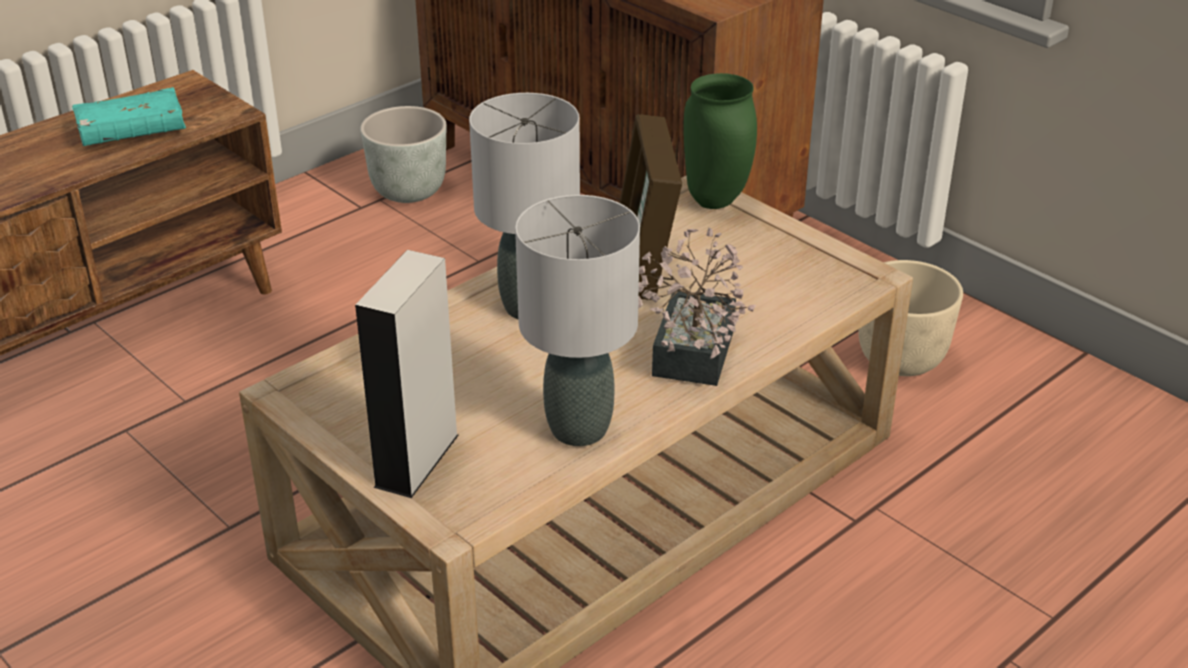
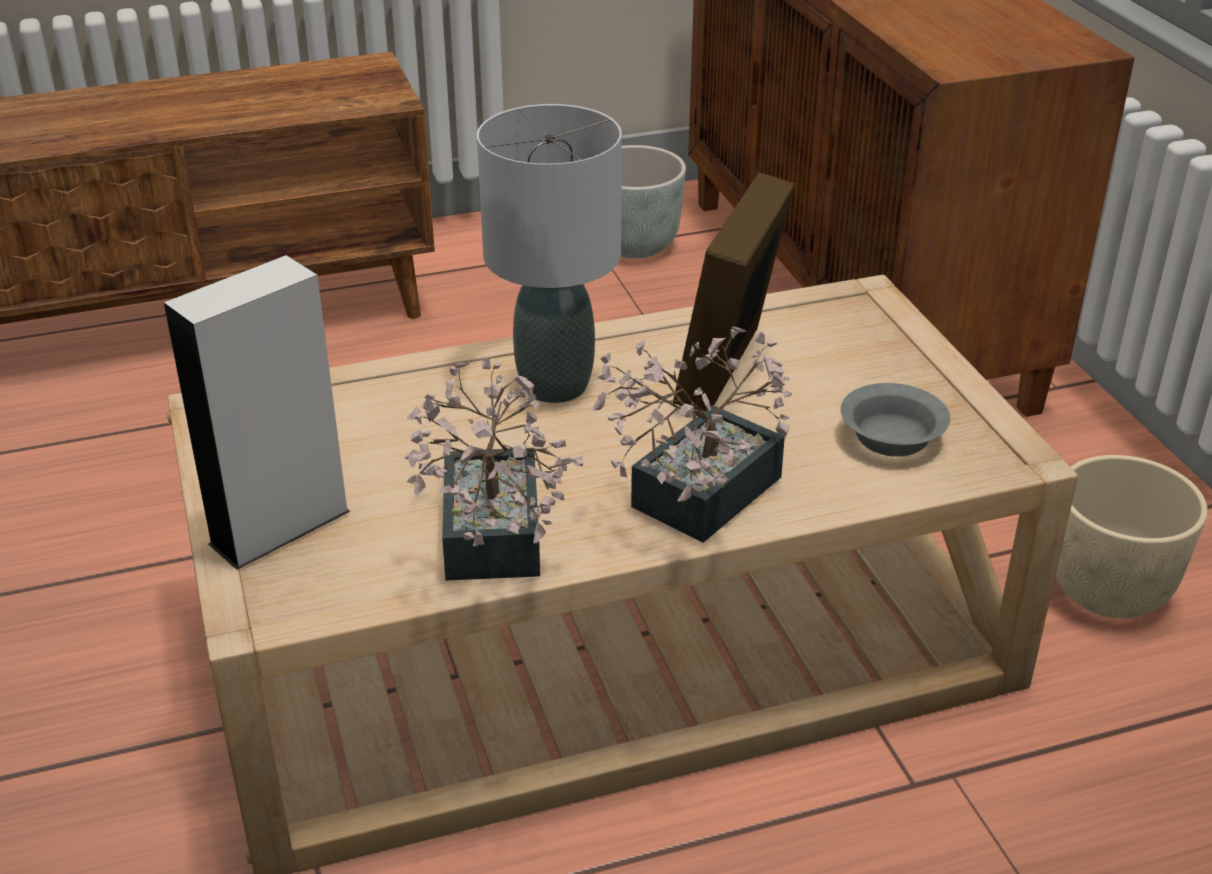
camera: 25 degrees right, 0 degrees up
turquoise book [72,87,186,146] -> none
grey table lamp [515,195,640,446] -> potted plant [405,357,583,581]
green vase [683,73,757,209] -> none
none -> grey bowl [840,383,950,457]

